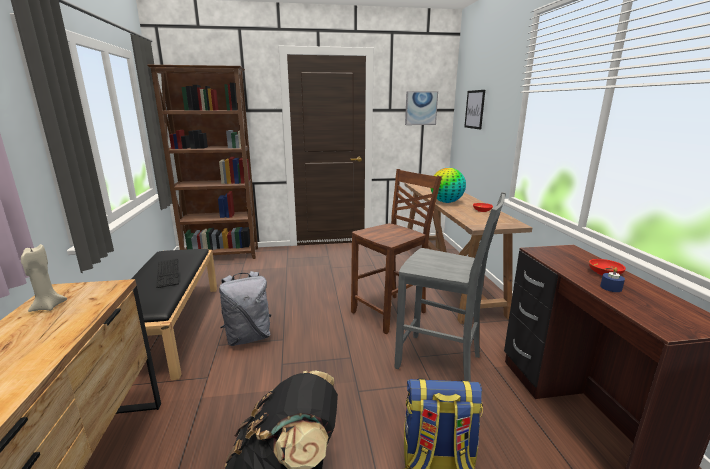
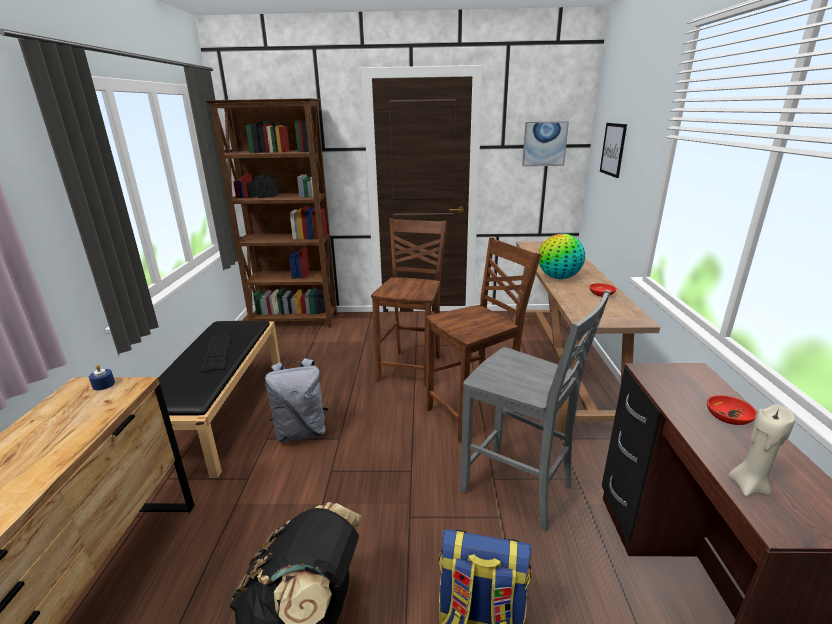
camera: 10 degrees right, 5 degrees up
beige candle [21,244,67,312] -> beige candle moved to [728,404,795,496]
blue candle [600,267,625,292] -> blue candle moved to [89,365,115,390]
none -> brown chair [371,218,447,388]

